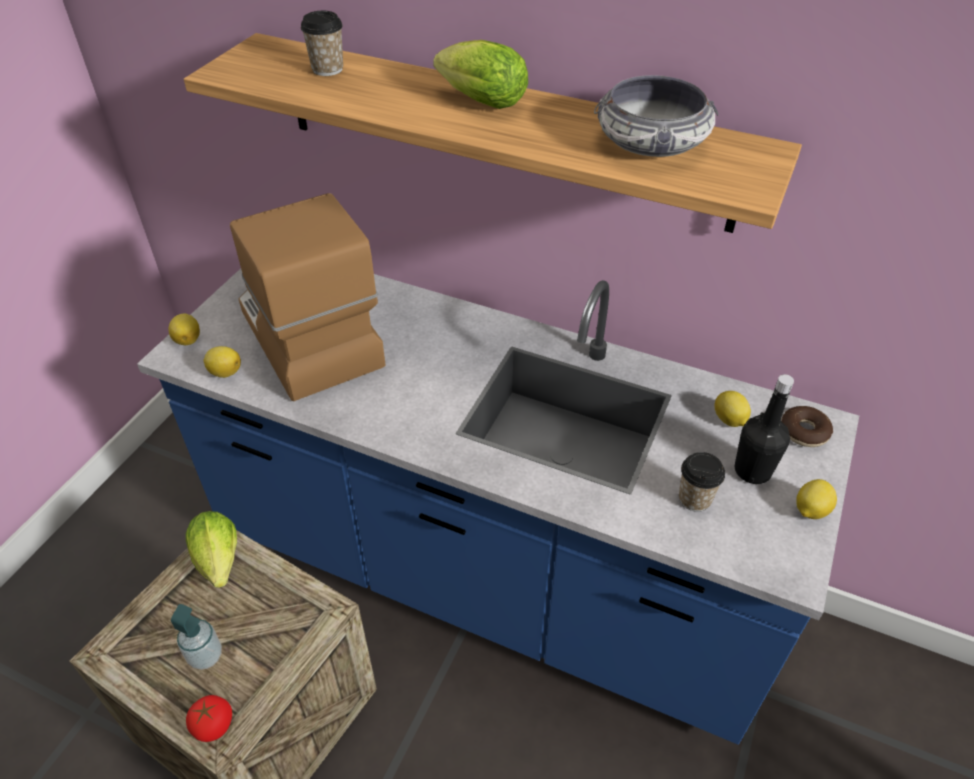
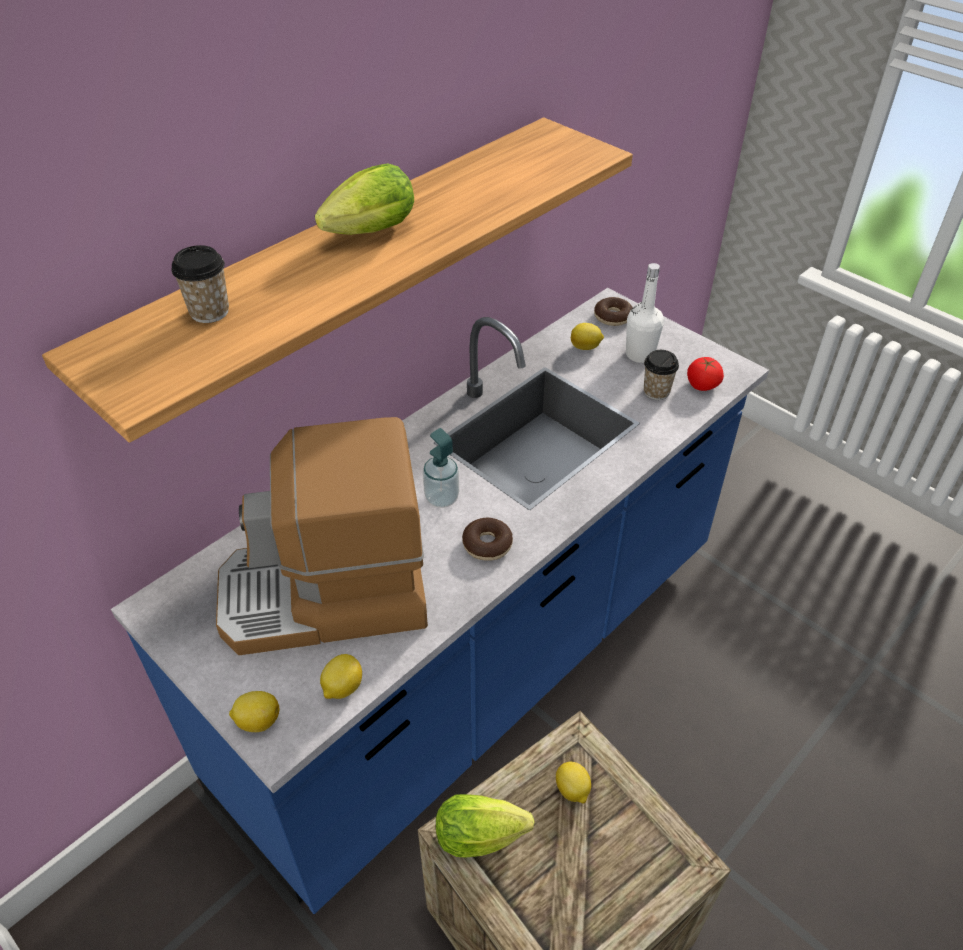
camera: 70 degrees left, 0 degrees up
soap dispenser [171,604,222,670] -> soap dispenser moved to [423,428,459,508]
tomato [186,695,232,742] -> tomato moved to [687,357,724,391]
bowl [594,75,719,157] -> none
black bottle [735,374,794,484] -> white bottle [626,263,664,363]
lemon [796,479,837,519] -> lemon moved to [556,762,591,803]
none -> donut [462,518,513,561]

